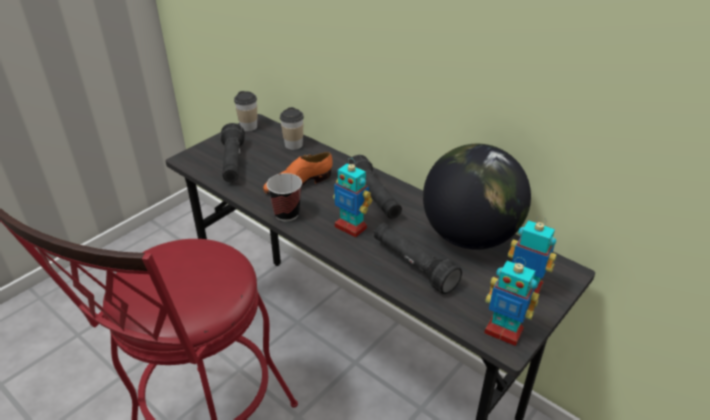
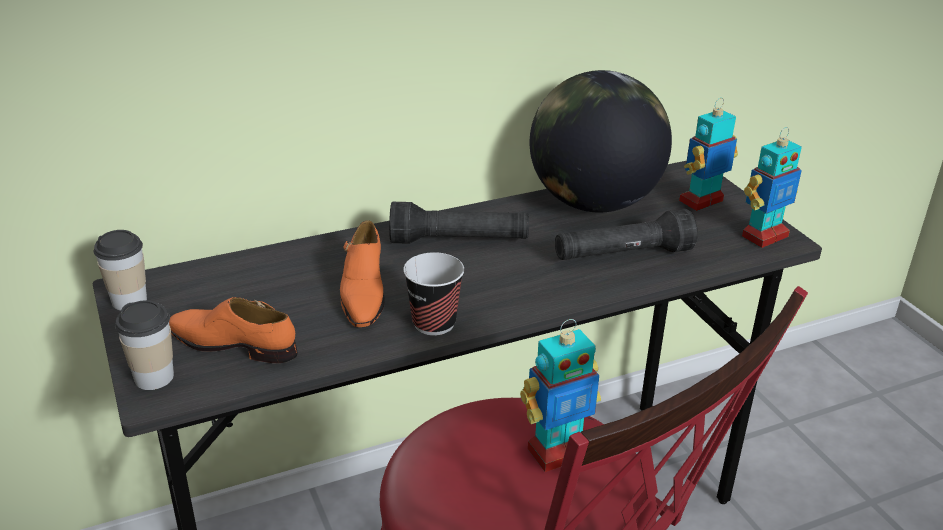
camera: 65 degrees left, 5 degrees down
black flashlight [221,123,245,182] -> orange shoe [169,297,297,363]
cup [280,107,304,150] -> cup moved to [115,300,174,390]
toy robot [333,158,372,238] -> toy robot moved to [520,319,601,472]

